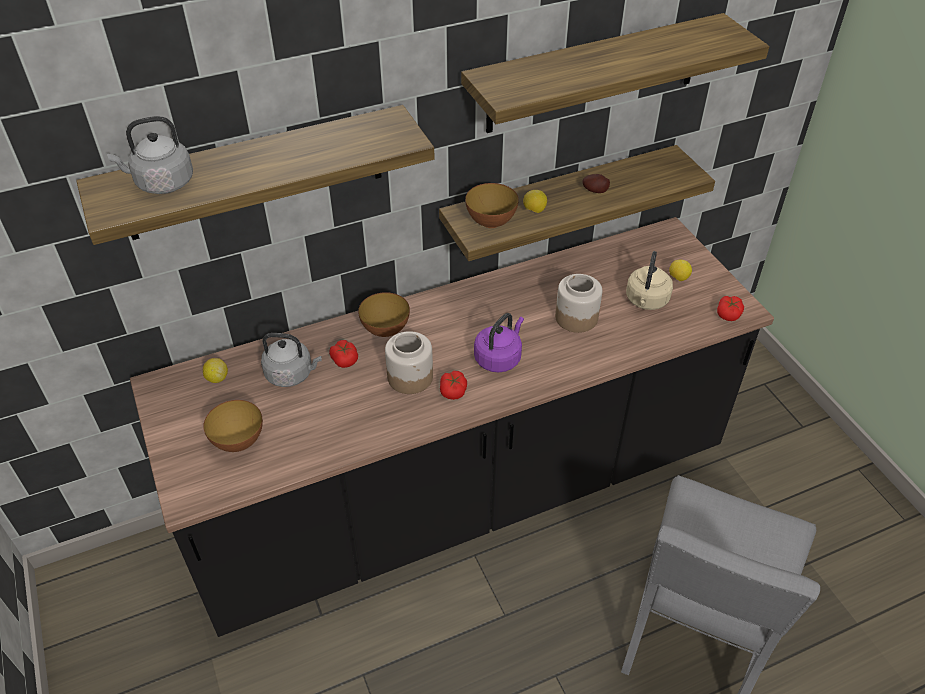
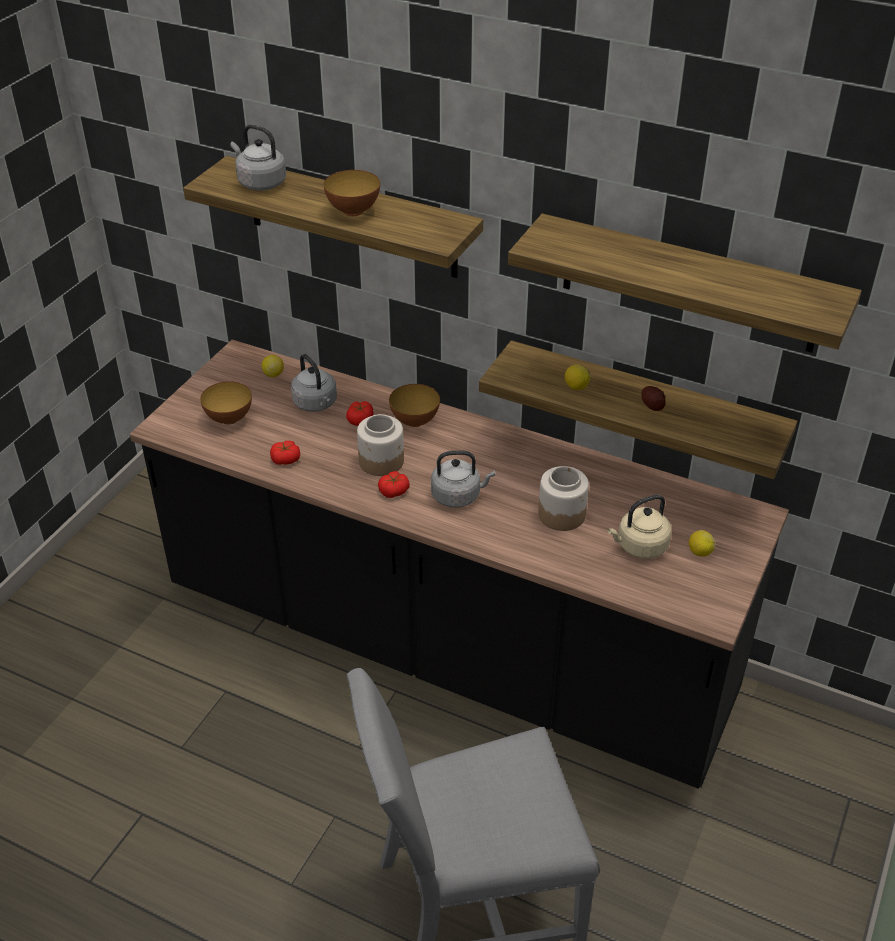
camera: 50 degrees right, 5 degrees down
bowl [465,183,519,228] -> bowl moved to [324,170,380,216]
purple kettle [474,313,524,373] -> grey kettle [431,451,495,508]
tomato [717,296,744,321] -> tomato moved to [270,441,300,465]

